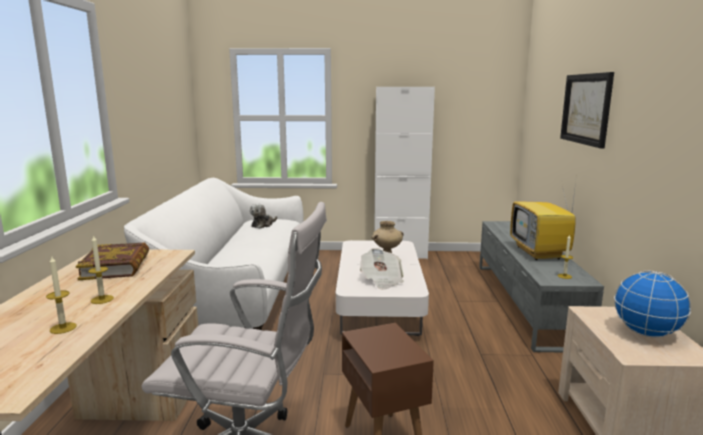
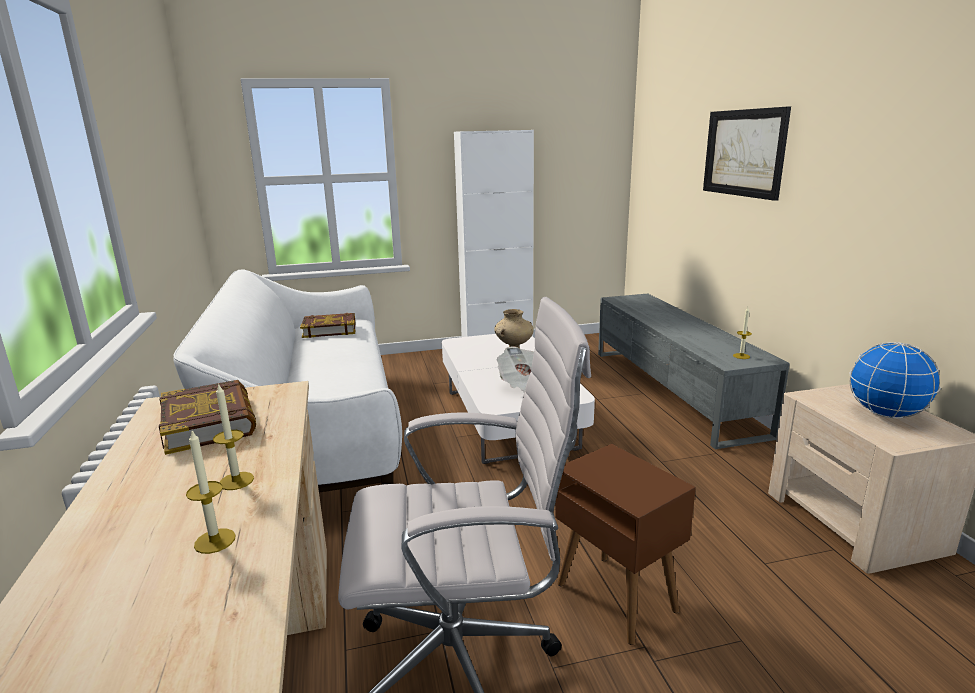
camera: 15 degrees left, 5 degrees up
plush toy [250,203,277,228] -> book [300,313,355,338]
television [510,182,576,260] -> none

